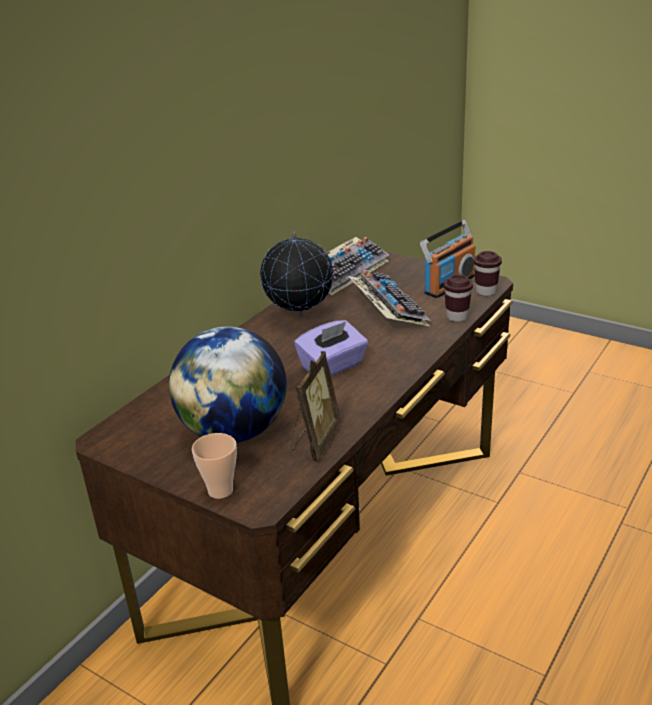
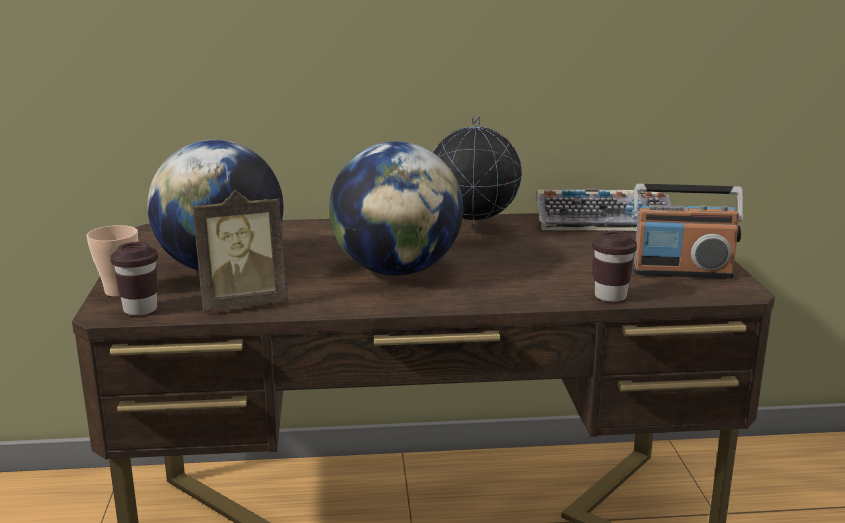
camera: 50 degrees right, 10 degrees down
purple tissue box [294,320,368,376] -> globe [329,141,463,276]
keyboard [348,270,431,326] -> none
brown cup [474,251,502,296] -> brown cup moved to [110,242,158,316]

